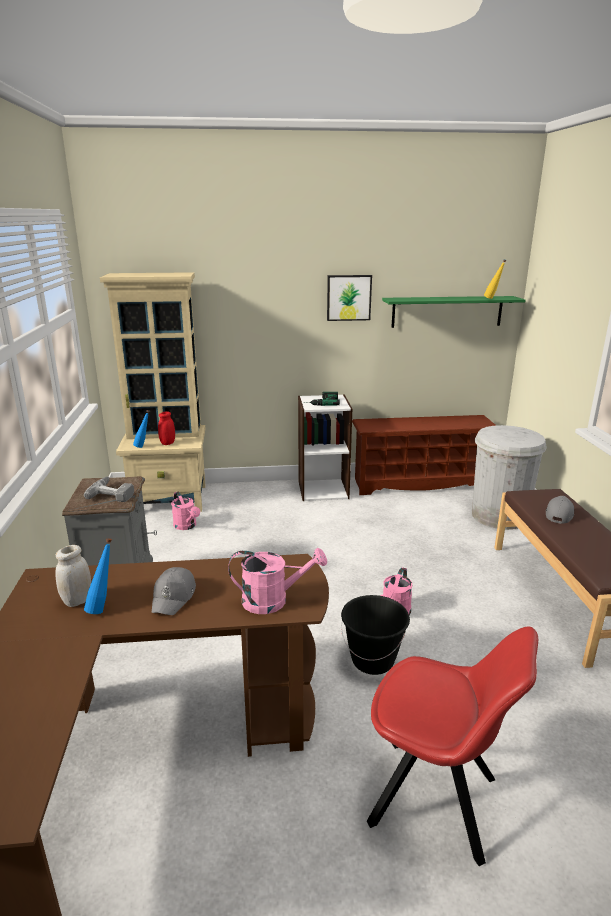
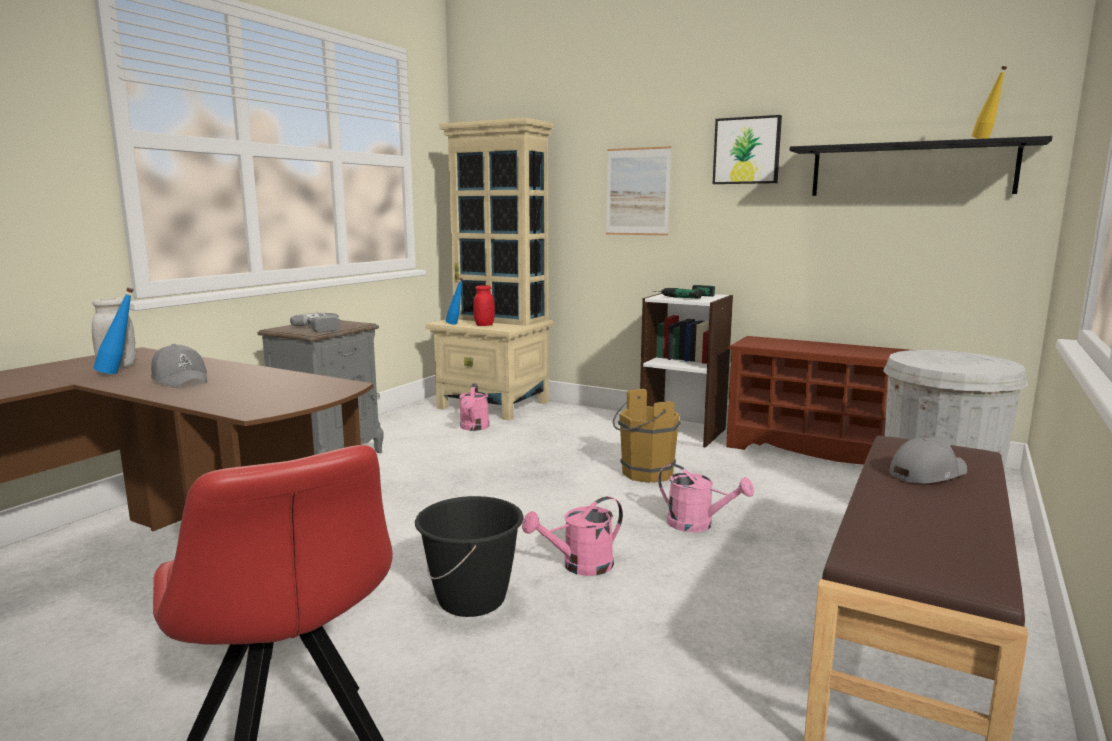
camera: 35 degrees right, 10 degrees down
grey cap [151,567,196,615] -> grey cap turned 90 degrees counterclockwise [151,344,207,388]
pink watering can [228,548,327,614] -> pink watering can moved to [658,463,754,532]
green shelf [382,296,526,328] -> black shelf [789,136,1053,196]
none -> picture [606,146,671,236]
none -> brown bucket [613,389,680,483]

